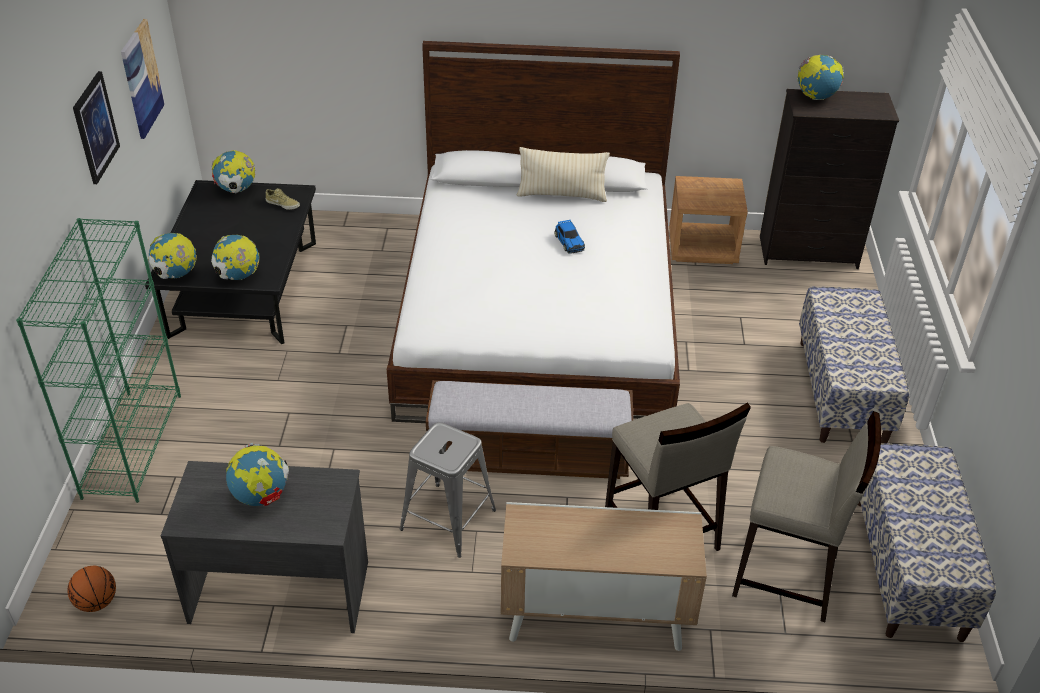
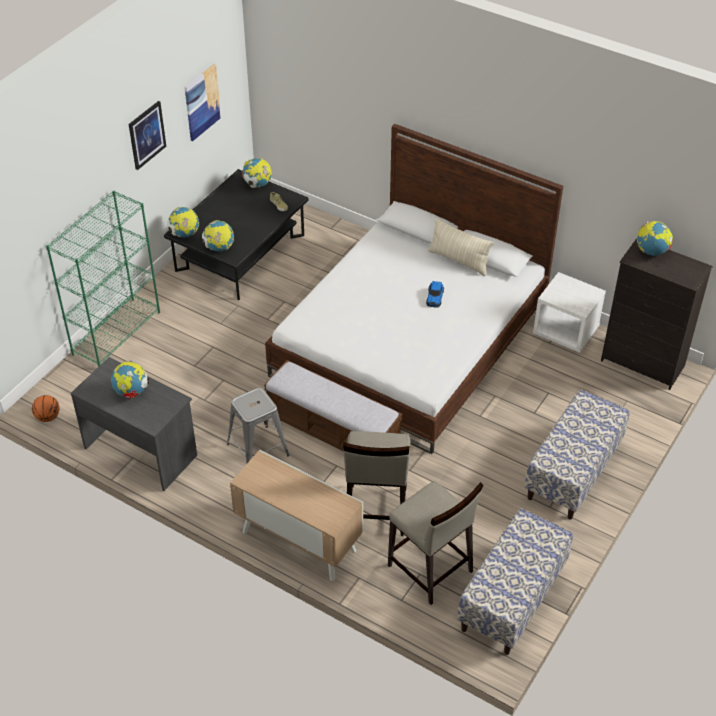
camera: 30 degrees right, 5 degrees up
brown nightstand [669,176,748,264] -> white nightstand [533,272,606,353]

